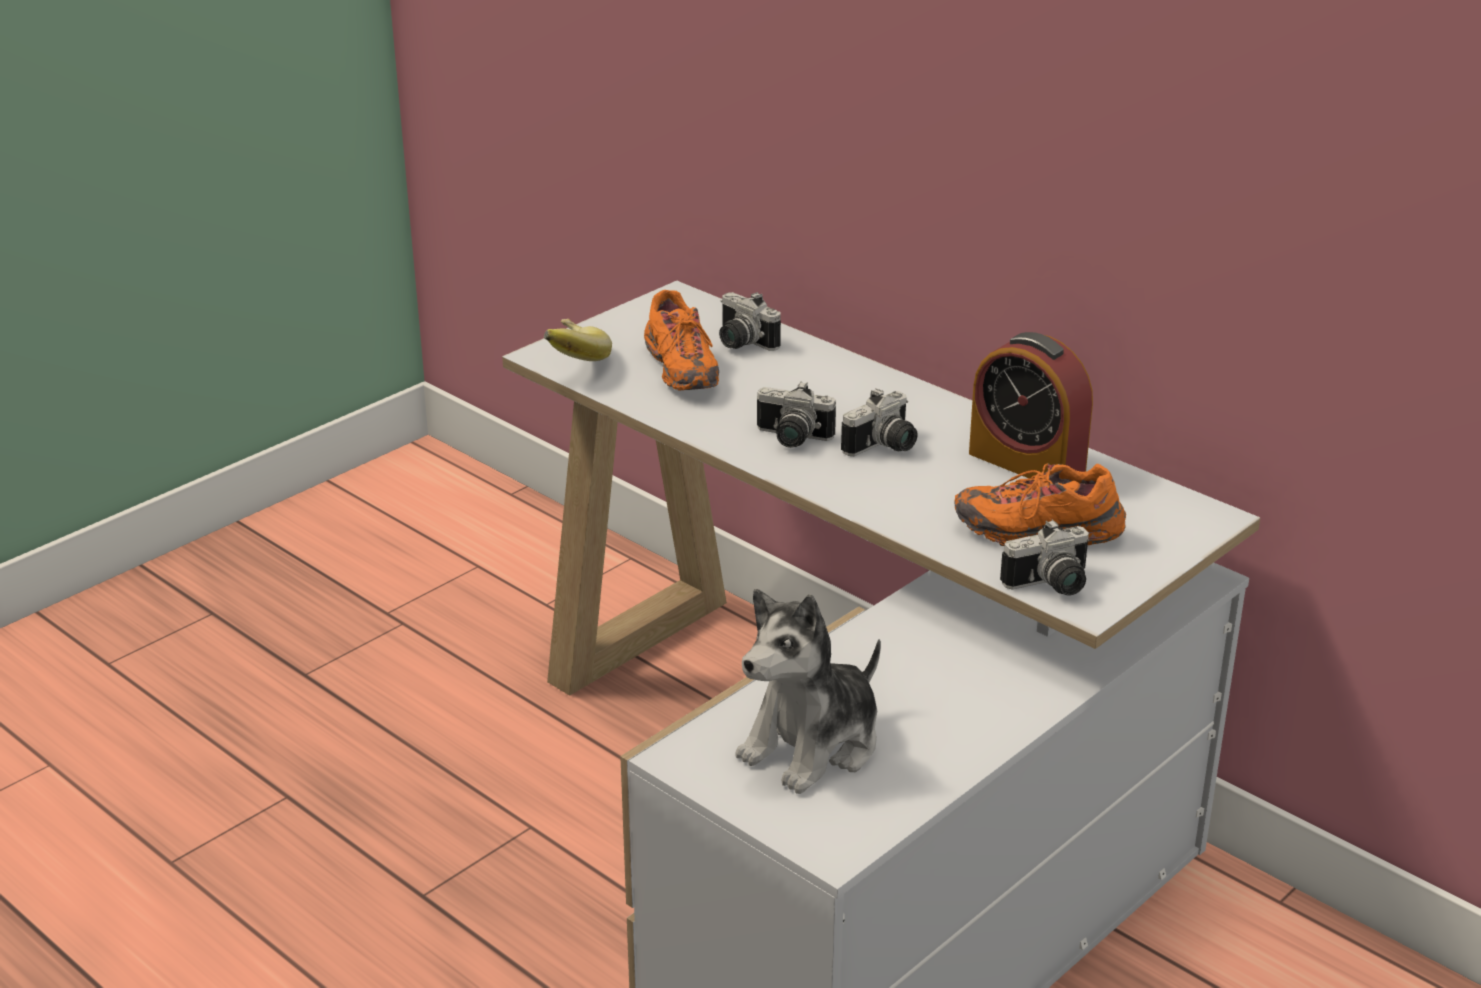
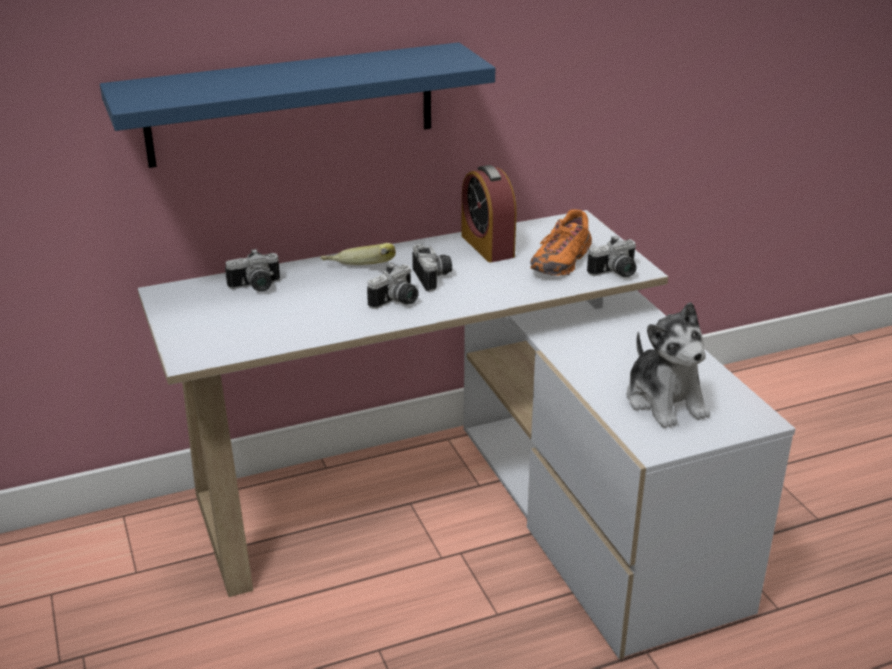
camera: 65 degrees left, 0 degrees up
banana [544,319,612,361] -> banana moved to [320,243,396,265]
orange shoe [644,290,719,391] -> none
alarm clock [969,332,1093,478] -> alarm clock turned 90 degrees clockwise [461,165,516,262]
camera [1000,519,1090,595] -> camera turned 60 degrees clockwise [587,236,637,277]
none -> blue shelf [100,42,495,168]

